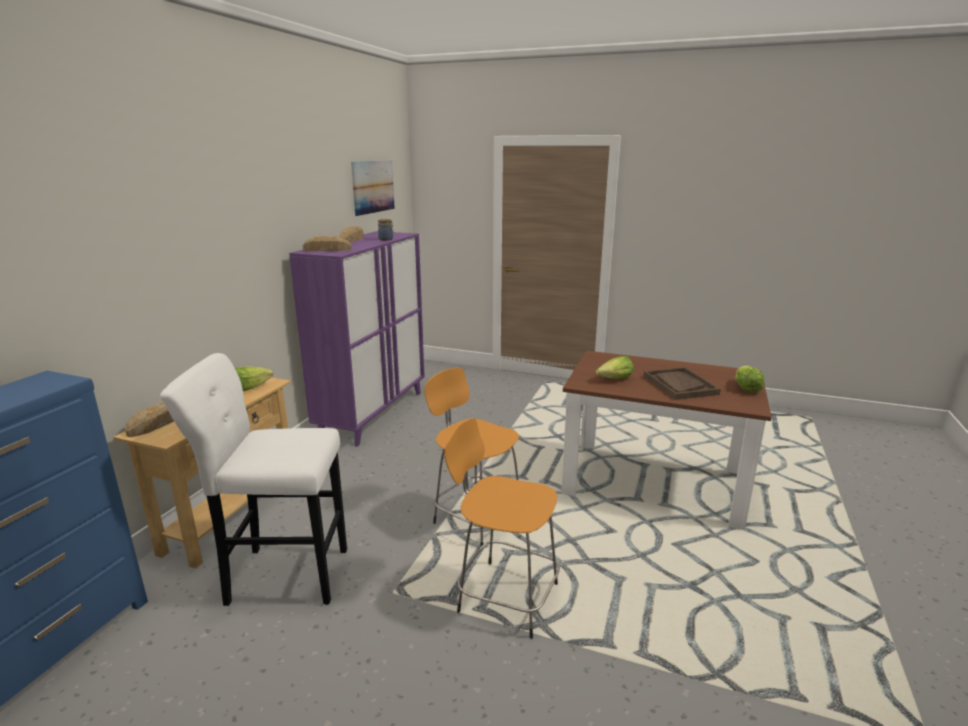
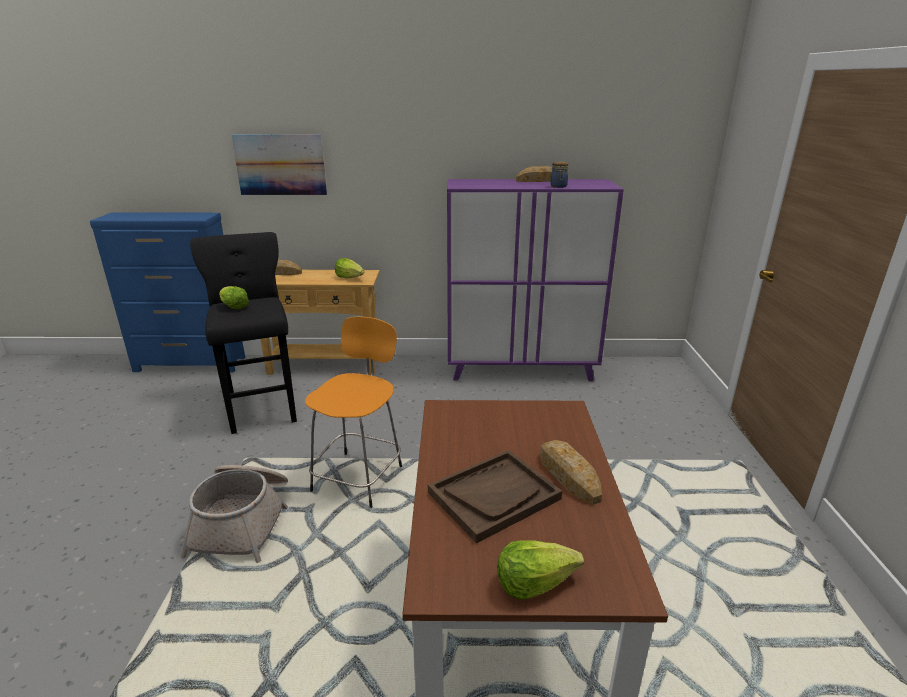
camera: 70 degrees right, 5 degrees up
white stool [160,353,347,606] -> black stool [190,232,297,434]
bread [303,236,352,251] -> bread moved to [540,440,602,505]
picture [351,160,395,216] -> picture moved to [231,134,327,195]
orange stool [444,418,560,639] -> basket [180,465,288,563]
lettuce [596,356,634,379] -> lettuce moved to [219,286,249,309]

